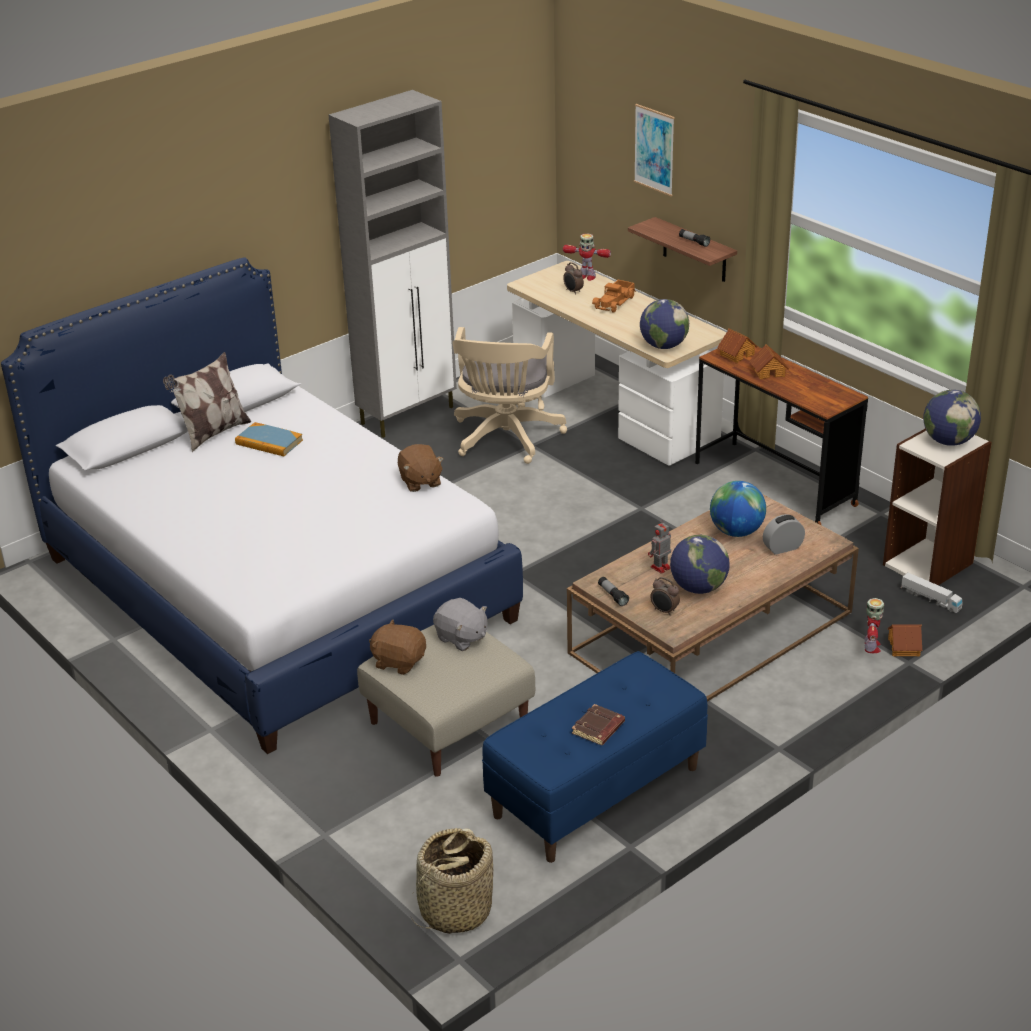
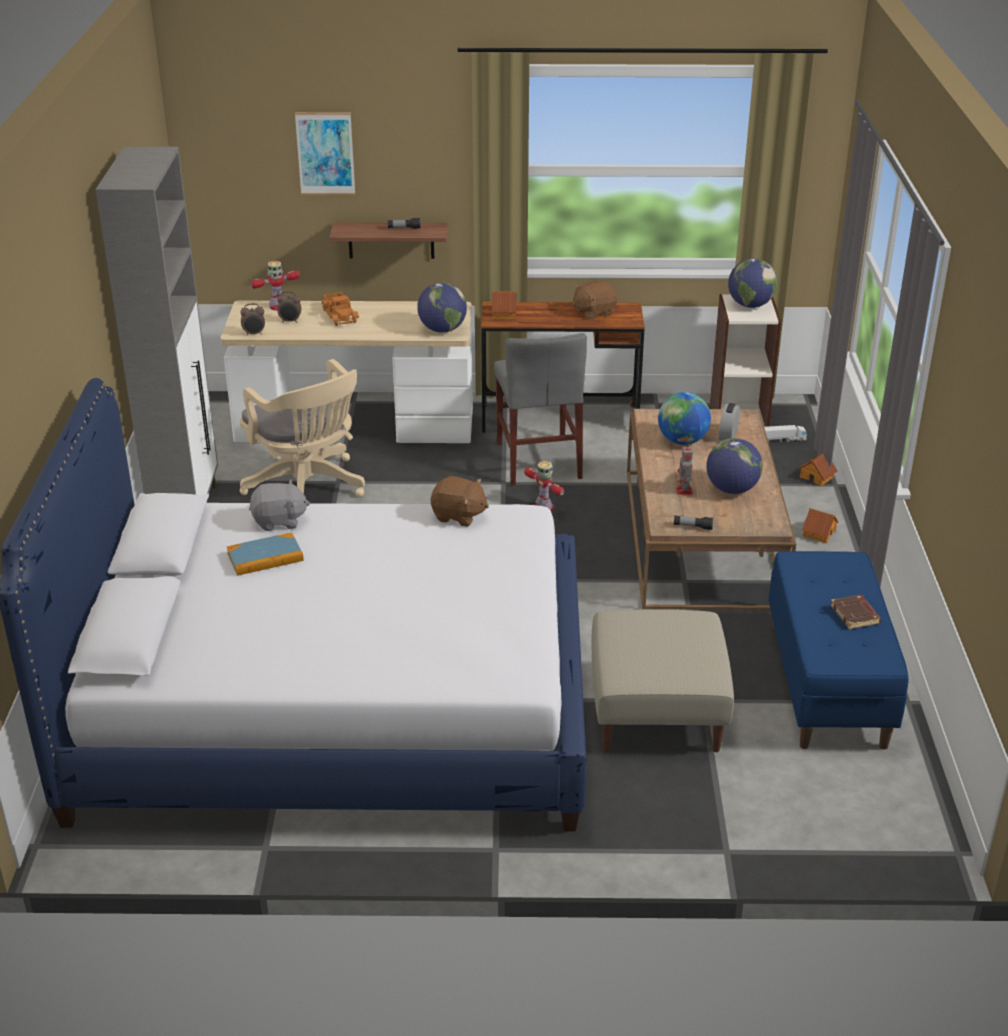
camera: 50 degrees left, 0 degrees up
pillow [163,352,251,452] -> none
brown plush toy [369,619,426,675] -> brown plush toy moved to [572,281,617,320]
basket [411,828,493,934] -> none
grey plush toy [433,598,487,651] -> grey plush toy moved to [249,479,310,531]
alarm clock [650,577,680,616] -> alarm clock moved to [240,303,265,336]
toy house [750,344,789,380] -> toy house moved to [802,508,838,543]
toy robot [865,598,884,653] -> toy robot moved to [524,461,564,511]
none -> grey chair [494,333,587,486]

